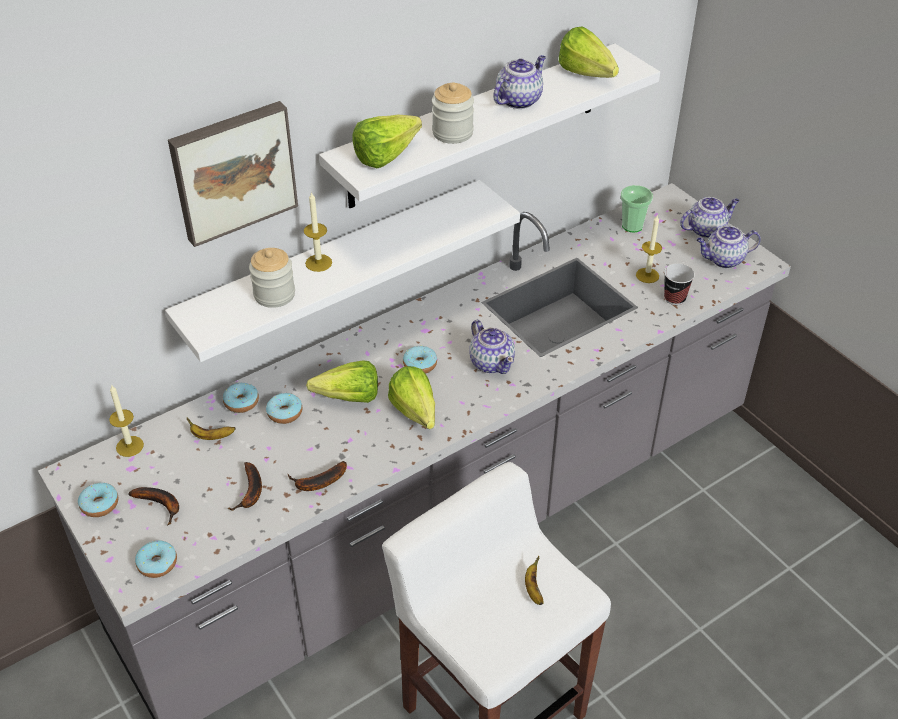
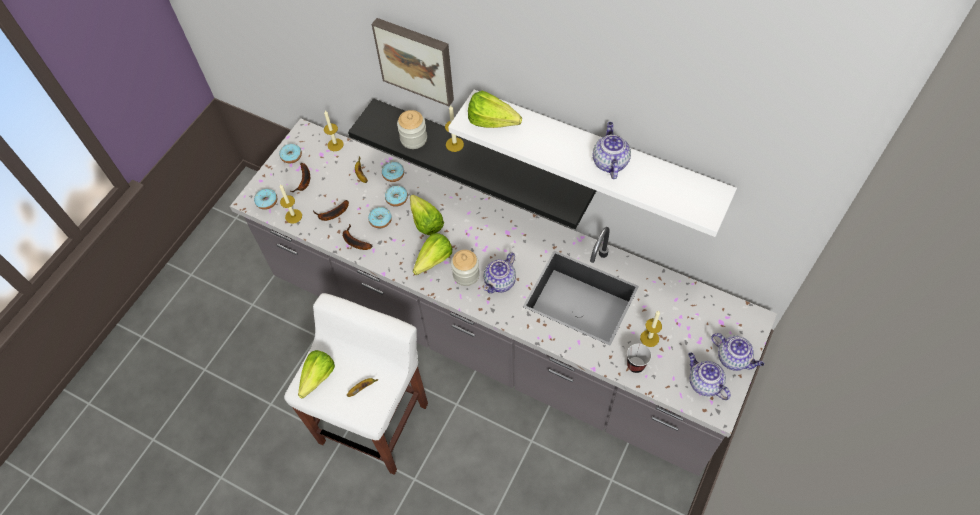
camera: 65 degrees right, 15 degrees up
white shelf [165,180,520,362] -> black shelf [348,99,596,229]
donut [403,345,437,374] -> donut moved to [368,207,392,228]
jar [432,82,474,144] -> jar moved to [451,250,480,286]
teapot [493,55,546,109] -> teapot turned 105 degrees counterclockwise [593,122,631,179]
lettuce [559,26,619,78] -> lettuce moved to [298,350,335,399]
cup [621,185,653,232] -> none
none -> candle [279,184,302,224]

